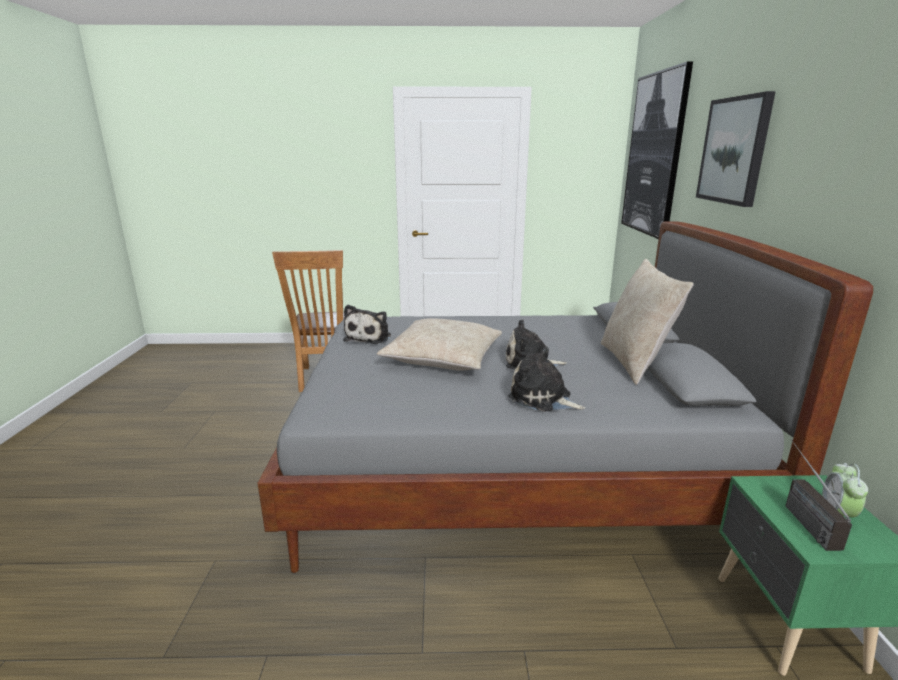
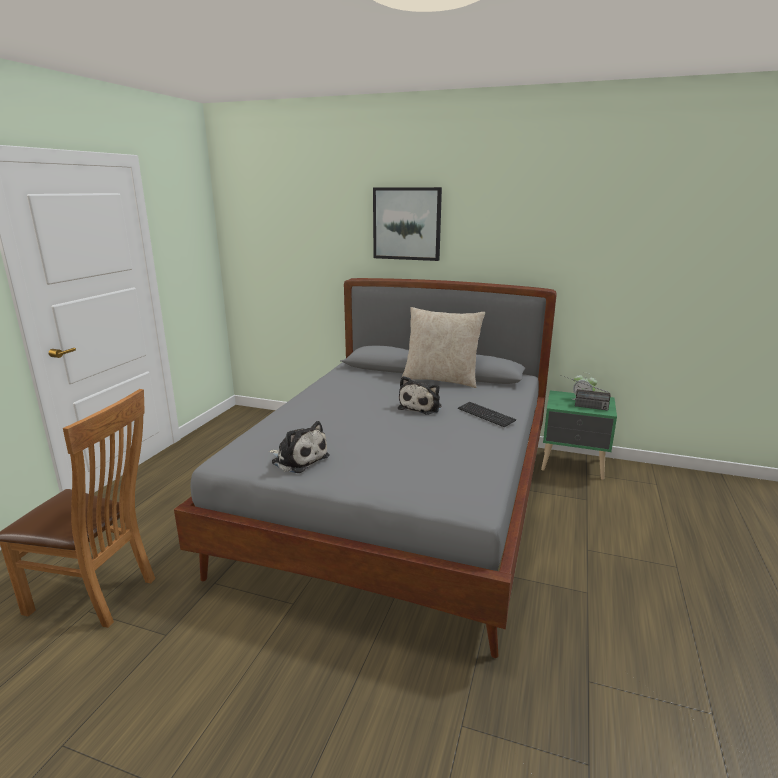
camera: 70 degrees left, 0 degrees up
beige pillow [377,318,502,371] -> none
plush toy [508,347,586,412] -> keyboard [458,402,517,427]
picture [621,61,693,239] -> none

